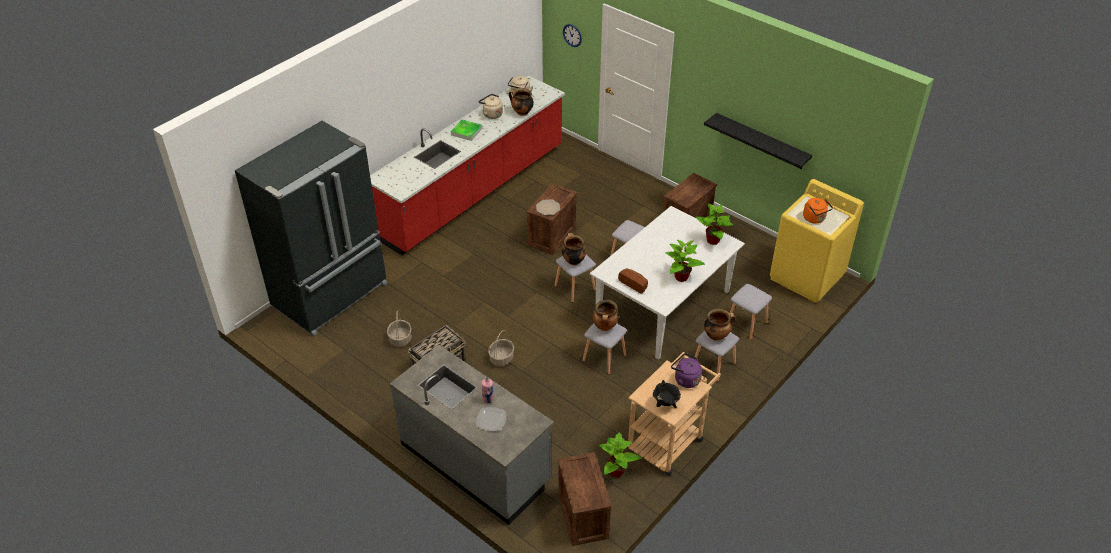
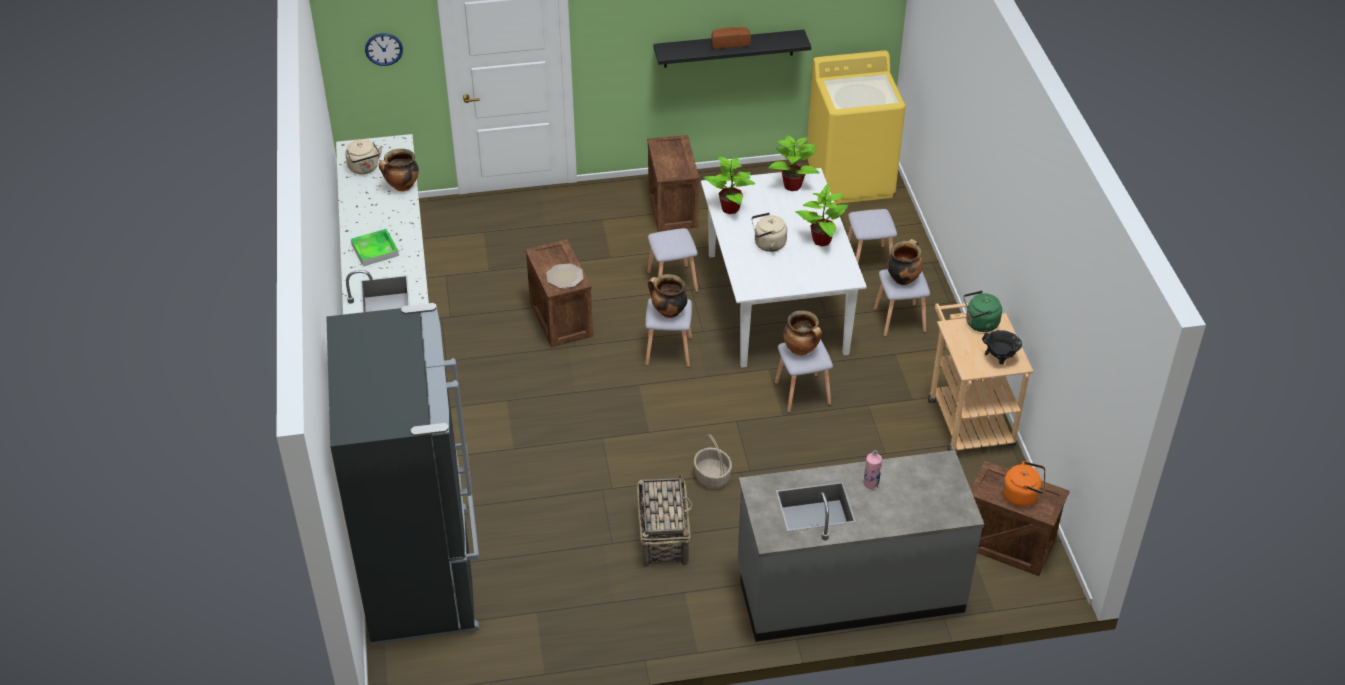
camera: 50 degrees left, 0 degrees up
basket [387,310,412,347] -> none
plate [476,407,506,431] -> none
beige kettle [479,94,503,119] -> beige kettle moved to [751,212,787,252]
potted plant [599,432,642,478] -> potted plant moved to [703,156,755,214]
bread [618,268,648,294] -> bread moved to [711,27,751,49]
purple kettle [671,353,702,388] -> green kettle [963,291,1002,332]
orange kettle [803,198,833,224] -> orange kettle moved to [1003,461,1046,507]

